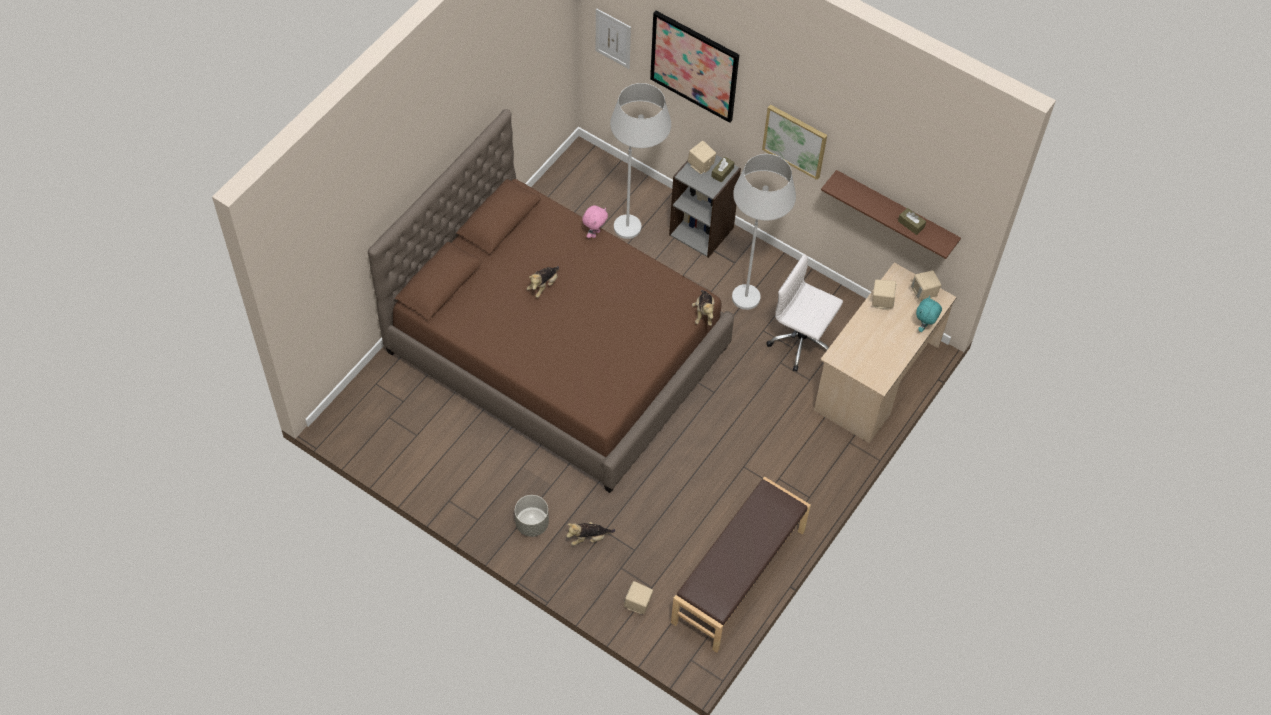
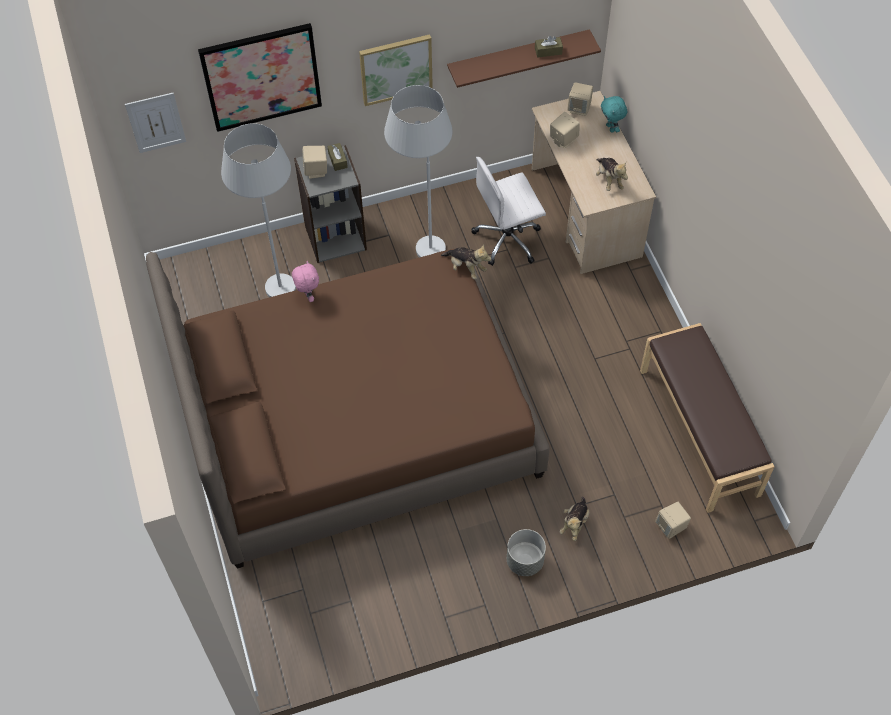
camera: 50 degrees left, 0 degrees up
plush toy [527,266,559,298] -> plush toy moved to [596,158,628,191]

